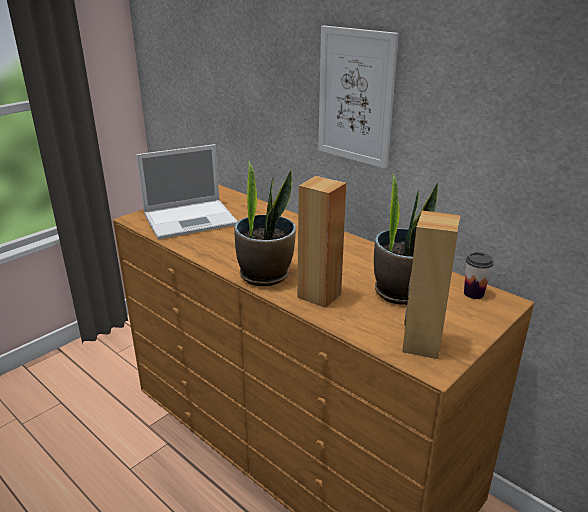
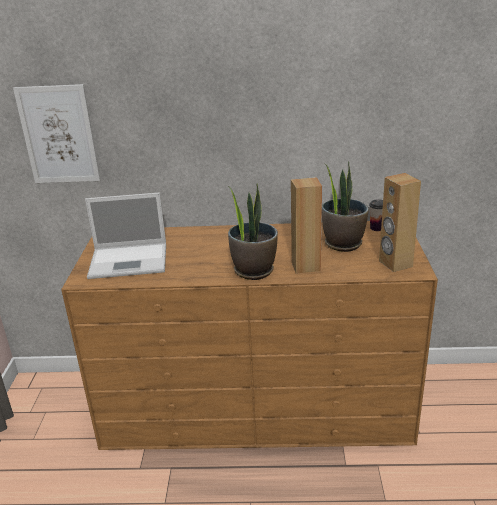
camera: 40 degrees left, 0 degrees up
laptop [136,144,238,239] -> laptop turned 60 degrees clockwise [85,193,166,279]
picture [318,25,399,169] -> picture moved to [13,84,100,183]

